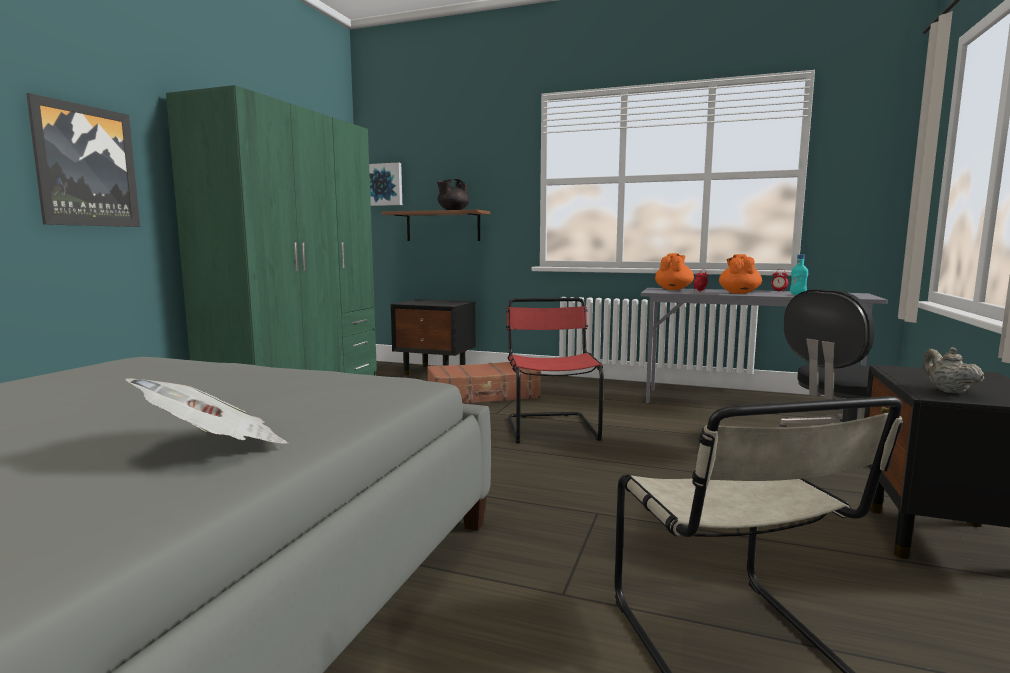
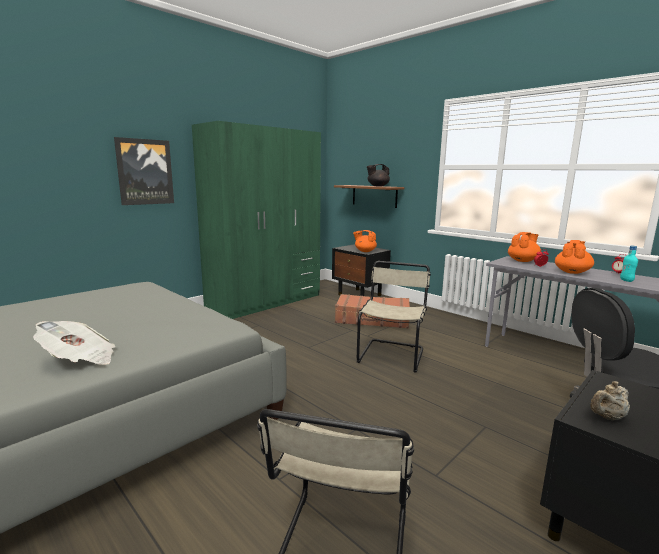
camera: 25 degrees right, 5 degrees up
picture [369,163,402,206] -> none
red chair [506,298,604,444] -> beige chair [357,261,431,373]
beige teapot [923,347,984,393] -> beige teapot turned 135 degrees counterclockwise [591,381,630,420]
none -> orange teapot [353,230,377,252]

